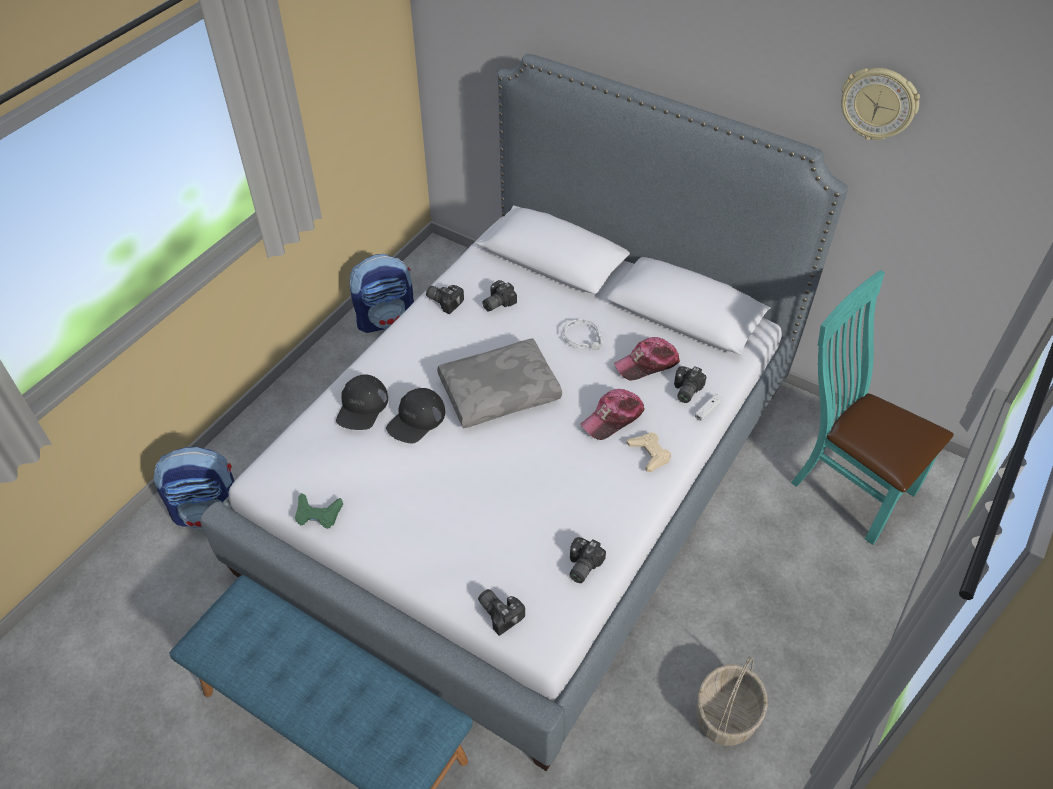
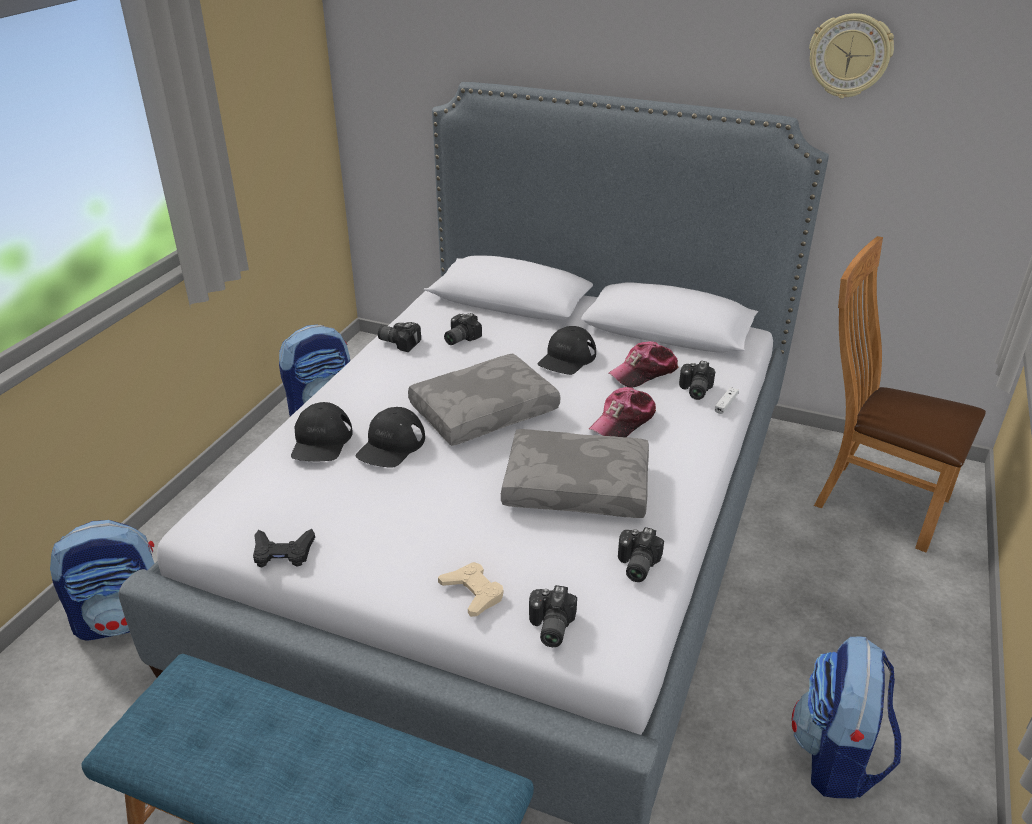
camera: 10 degrees left, 15 degrees down
green game controller [295,493,343,529] -> black game controller [253,529,315,568]
camera [478,589,525,636] -> camera turned 120 degrees counterclockwise [529,585,577,647]
grey headphones [563,319,603,351] -> black cap [538,326,596,375]
beige game controller [627,432,671,472] -> beige game controller moved to [438,562,504,617]
basket [697,656,768,746] -> backpack [791,637,901,798]
turquoise chair [791,270,954,545] -> brown chair [814,236,986,552]
none -> grey pillow [501,429,649,518]

